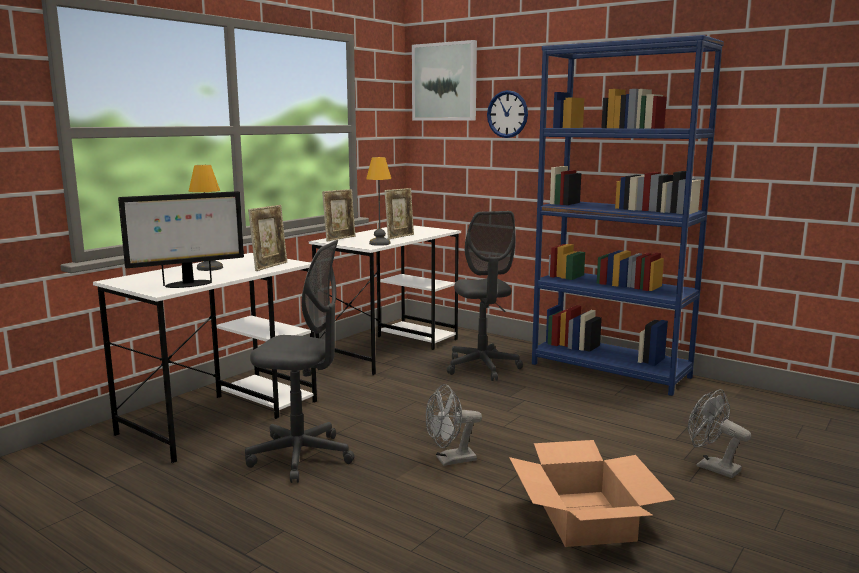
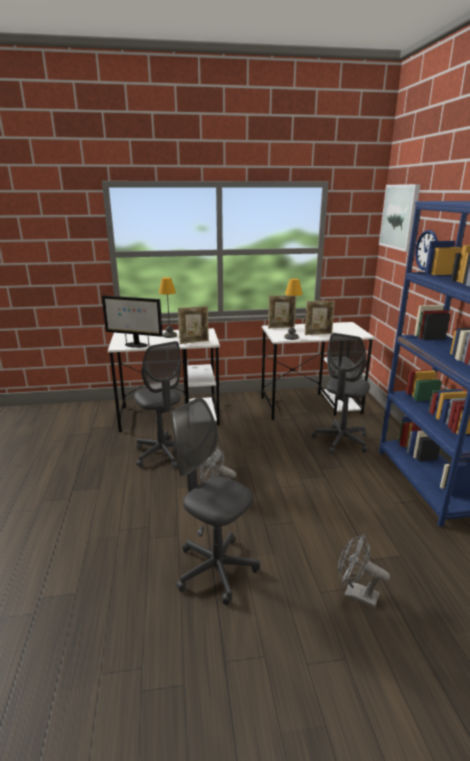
camera: 45 degrees right, 10 degrees up
cardboard box [509,440,675,547] -> grey office chair [171,397,260,605]
grey fan [688,389,751,478] -> grey fan turned 60 degrees counterclockwise [338,535,390,608]

